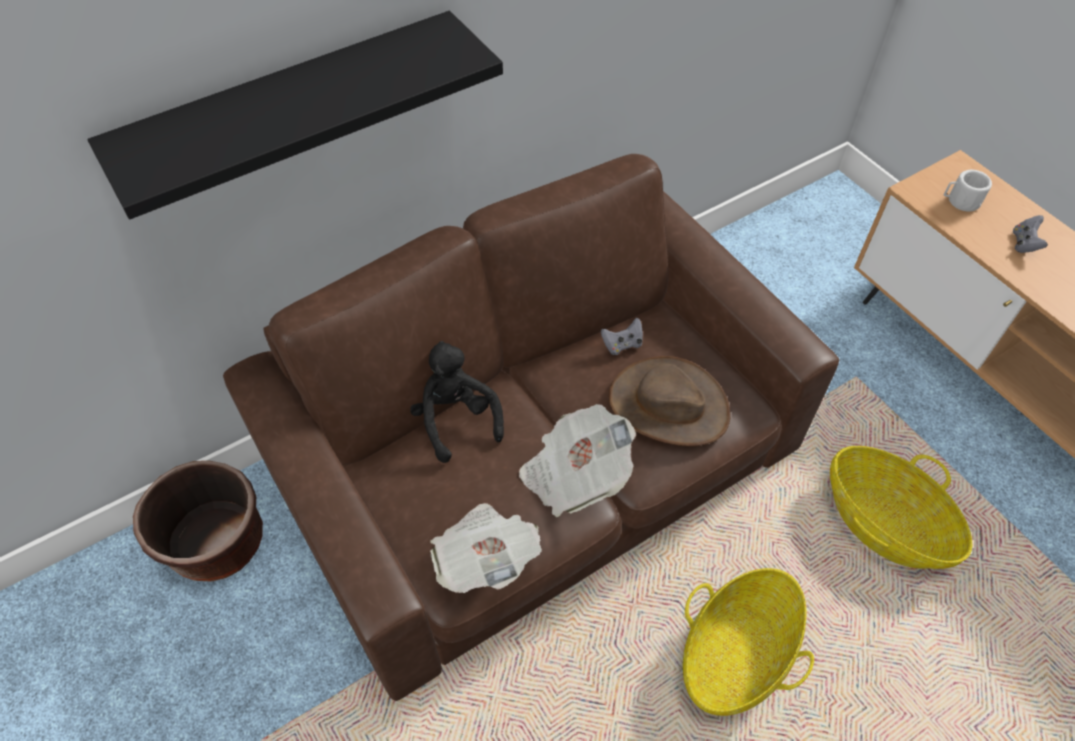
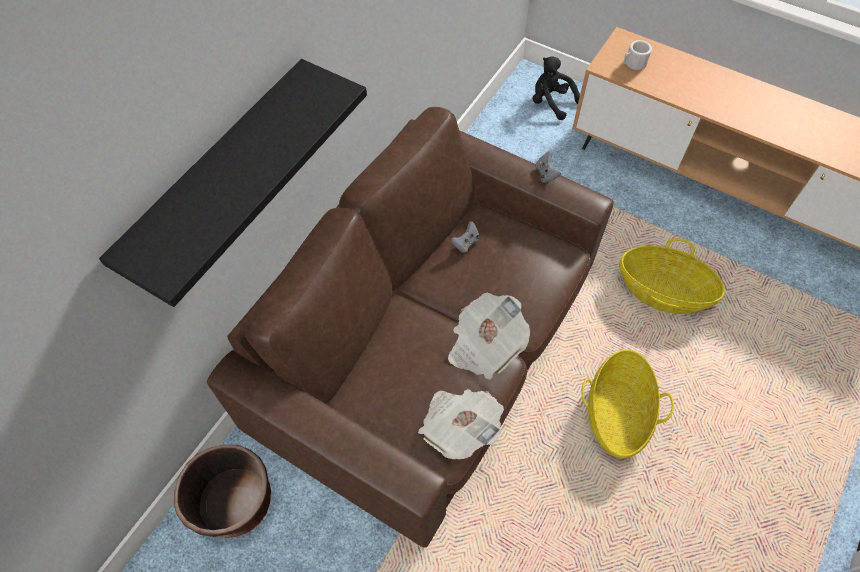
camera: 25 degrees left, 5 degrees up
black plush toy [410,341,504,463] -> black plush toy moved to [533,57,580,120]
brown hat [609,356,731,446] -> none
grey game controller [1013,215,1048,253] -> grey game controller moved to [536,151,561,183]

